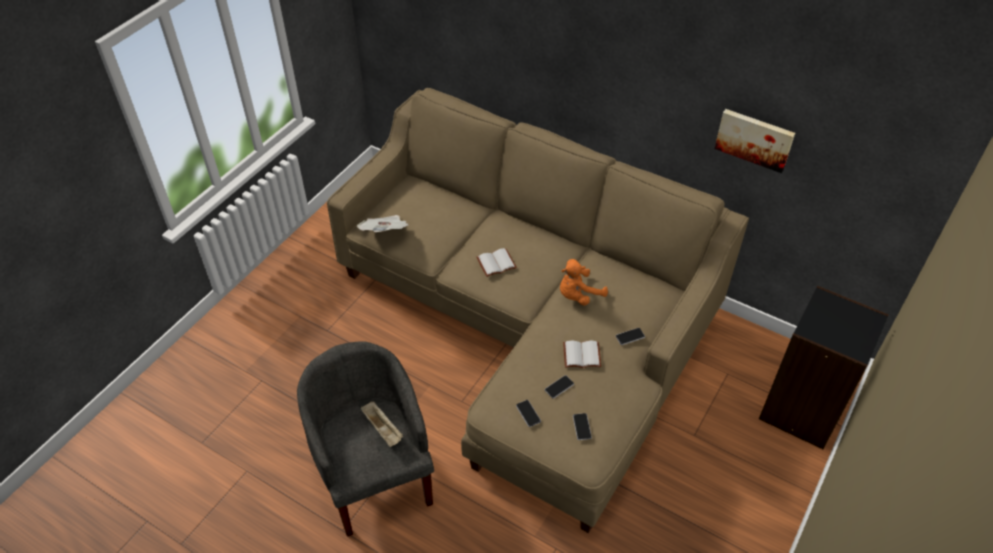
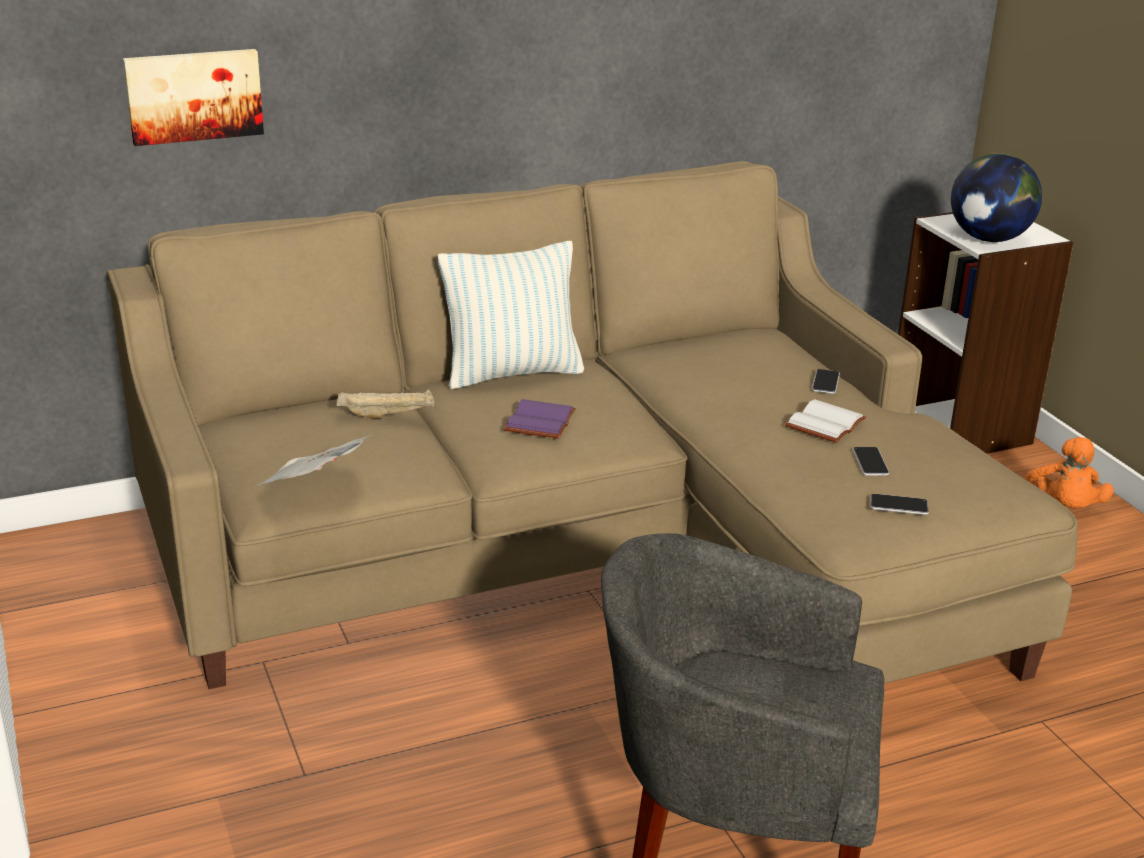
camera: 55 degrees left, 20 degrees down
beige tray [361,402,403,447] -> beige tray moved to [336,389,435,419]
white book [477,248,517,277] -> purple book [504,399,576,439]
orange plush toy [560,259,608,306] -> orange plush toy moved to [1026,437,1114,508]
phone [573,413,592,440] -> none
picture [715,109,795,173] -> picture moved to [123,49,264,146]
black bookcase [759,286,889,449] -> white bookcase [898,212,1074,454]
none -> pillow [438,241,584,389]
none -> globe [951,153,1042,242]

